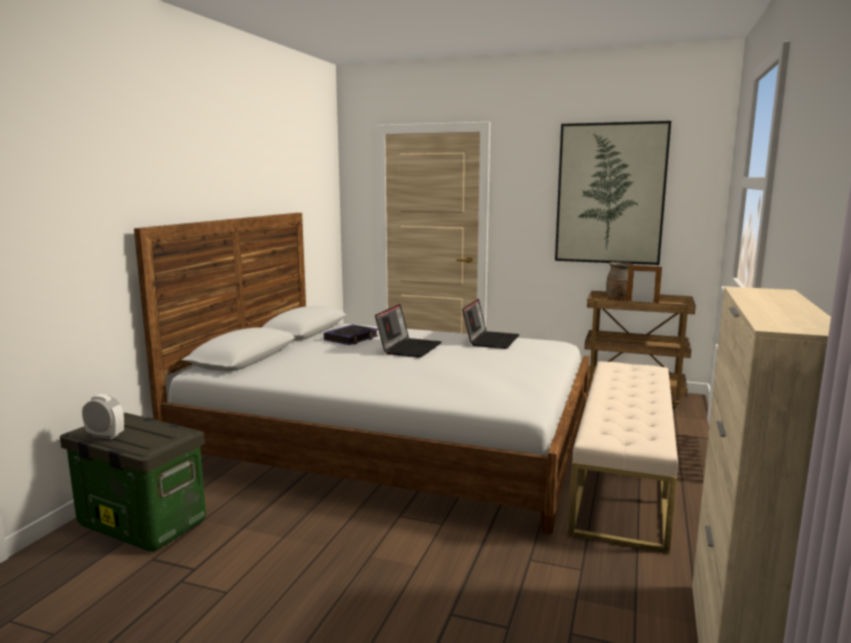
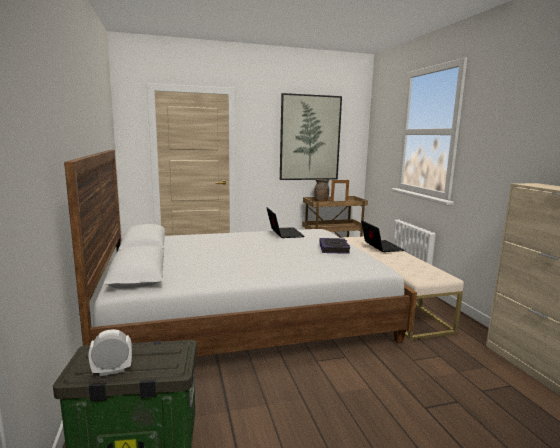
camera: 35 degrees left, 0 degrees up
book [324,325,378,345] -> book moved to [319,238,350,254]
laptop [375,304,442,358] -> laptop moved to [361,220,404,252]

